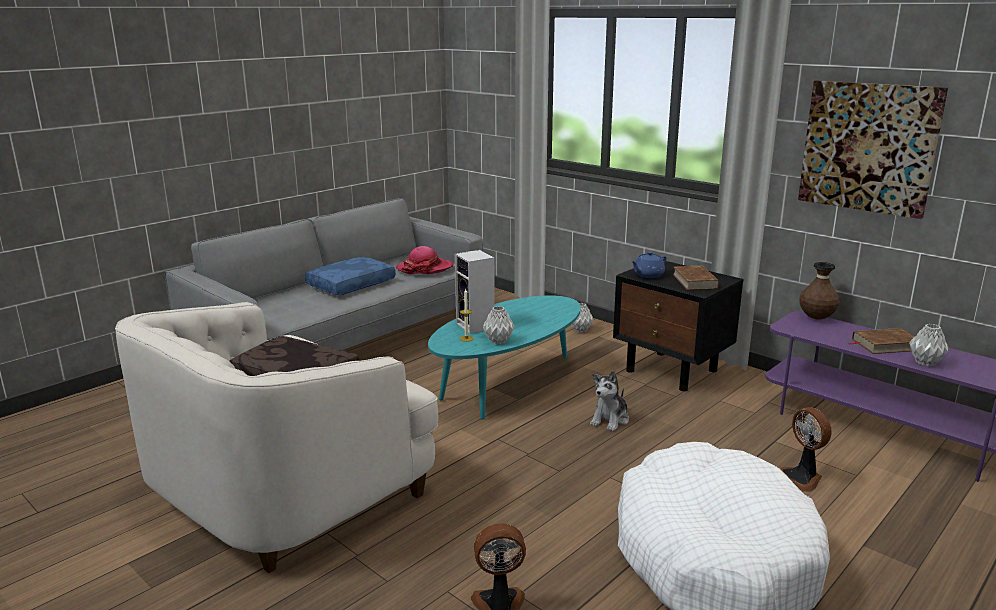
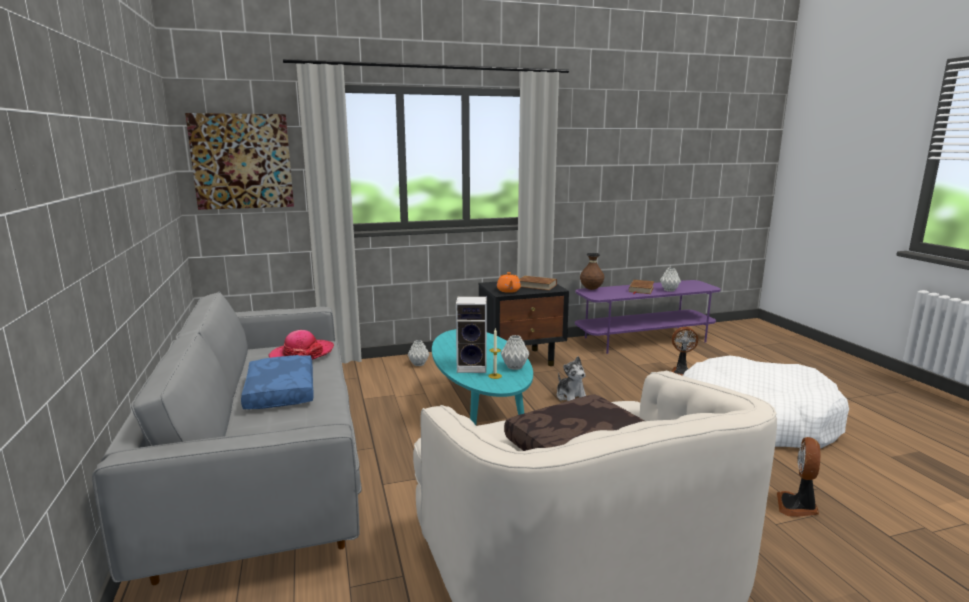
camera: 60 degrees left, 5 degrees down
blue teapot [631,252,666,278] -> orange teapot [497,272,521,293]
picture [798,80,948,219] -> picture moved to [185,113,294,210]

